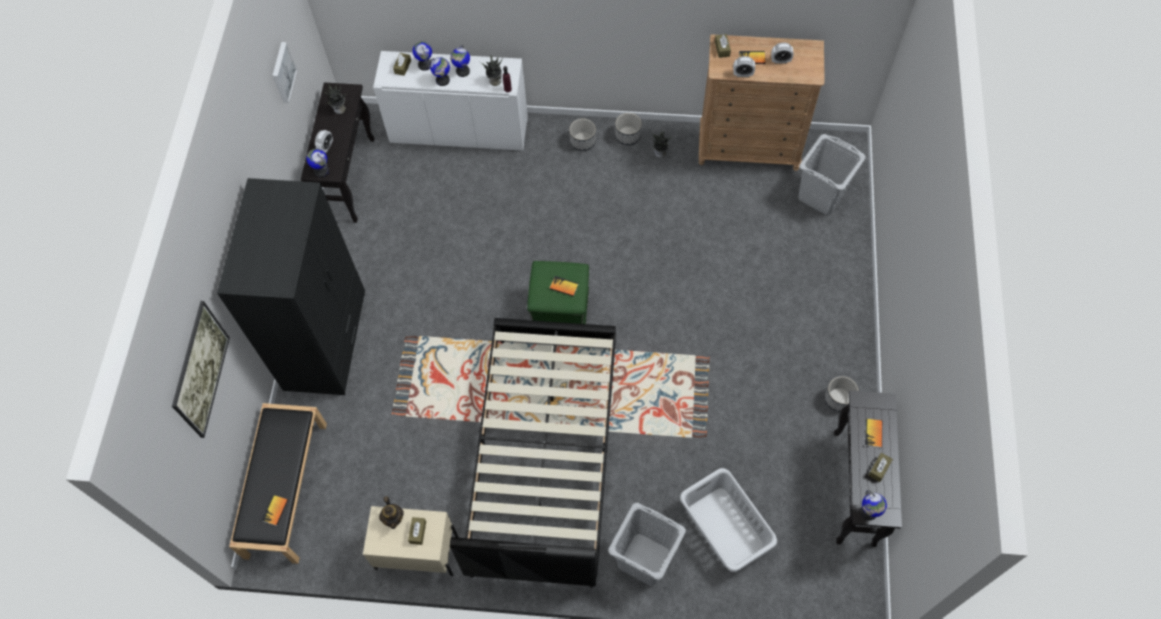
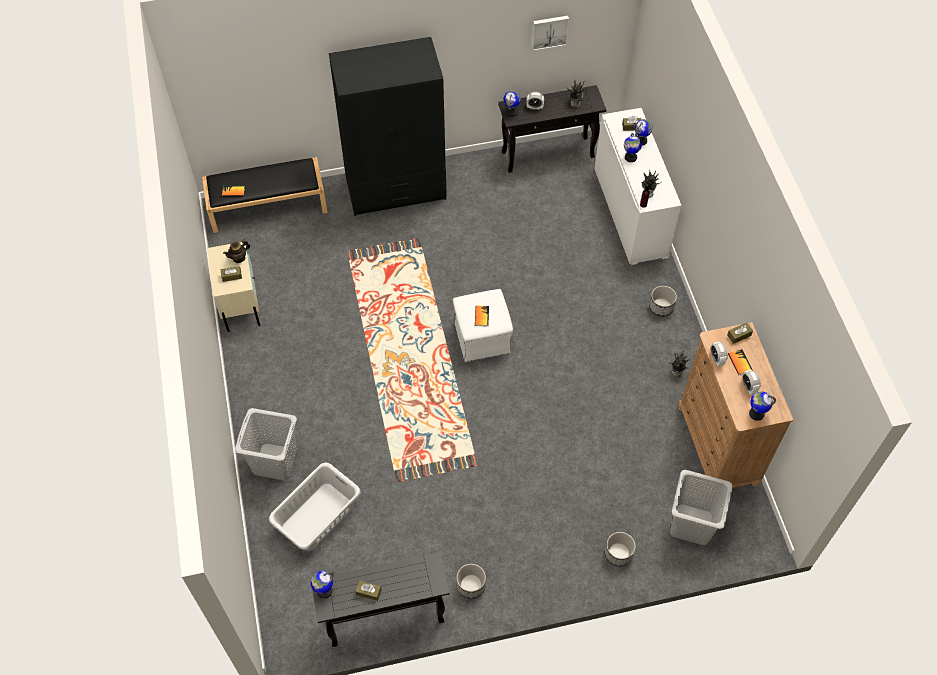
camera: 70 degrees right, 5 degrees down
picture [172,301,230,438] -> none
globe [450,45,470,77] -> globe moved to [749,392,776,421]
black bed [450,318,616,588] -> none
green ottoman [527,261,589,324] -> white ottoman [453,289,513,362]
planter [615,113,642,145] -> planter moved to [605,532,636,567]
book [865,419,882,448] -> none

